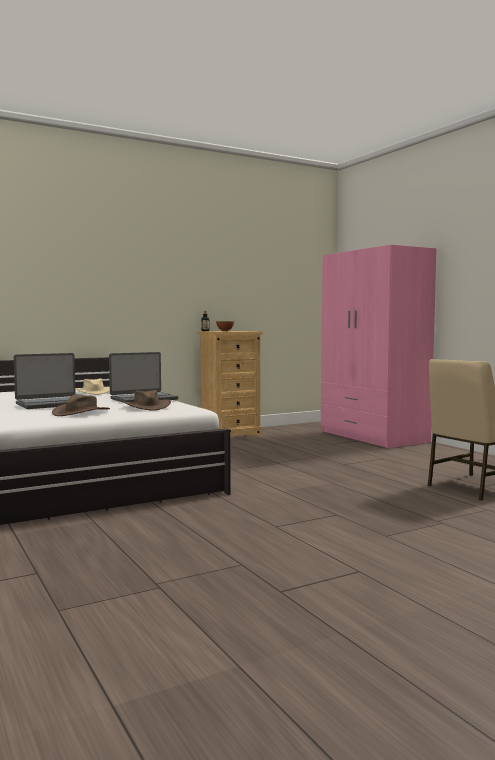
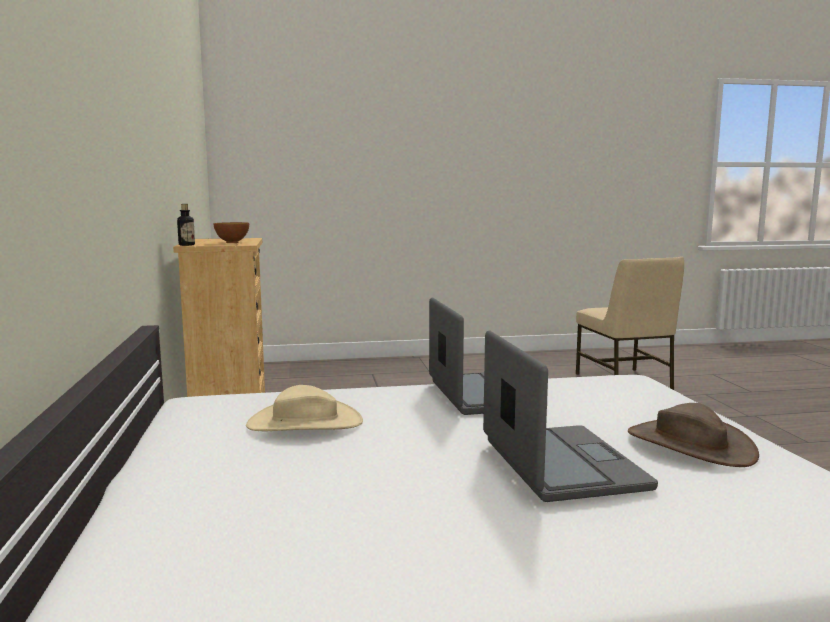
camera: 70 degrees left, 5 degrees up
brown hat [123,390,171,411] -> none
pink wardrobe [321,245,437,448] -> none

